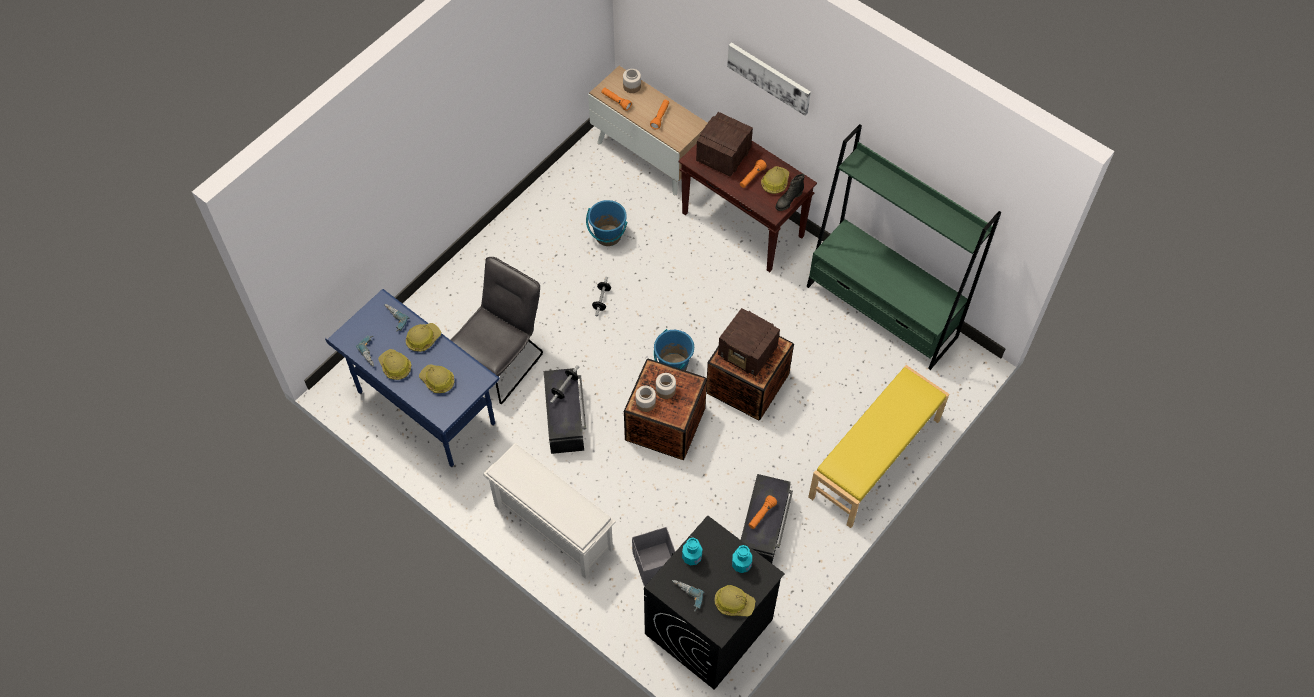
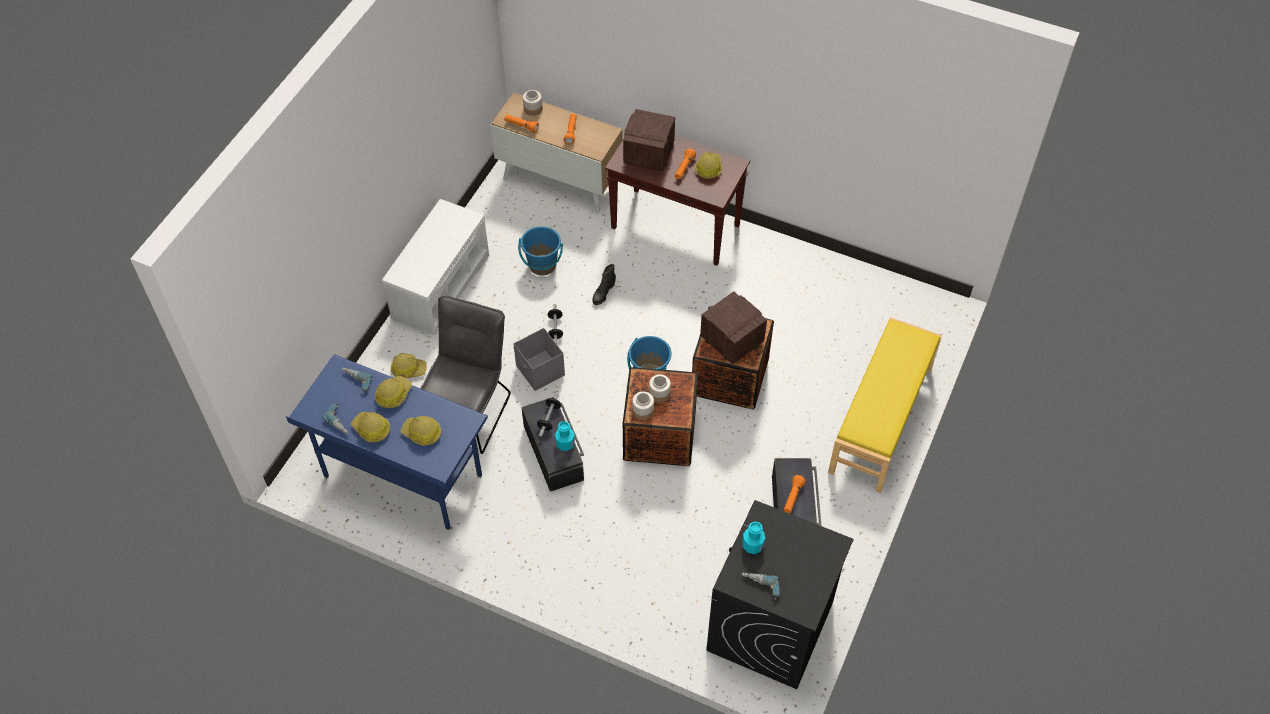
camera: 15 degrees left, 5 degrees down
white shoe rack [483,443,616,579] -> none
grey storage box [632,527,675,586] -> grey storage box moved to [513,328,565,391]
hard hat [714,585,755,616] -> hard hat moved to [391,353,427,379]
radio [718,308,780,376] -> radio turned 150 degrees counterclockwise [700,291,767,364]
picture [727,42,811,116] -> none
turquoise bottle [732,545,752,573] -> turquoise bottle moved to [555,421,575,451]
black boot [776,174,805,211] -> black boot moved to [592,264,616,305]
green bookcase [807,124,1001,370] -> none
none -> white bench [382,199,489,335]

